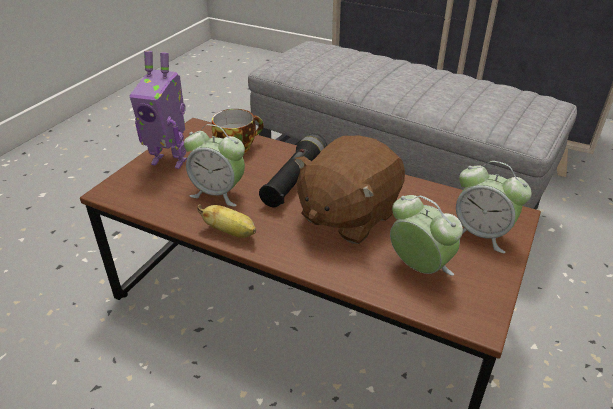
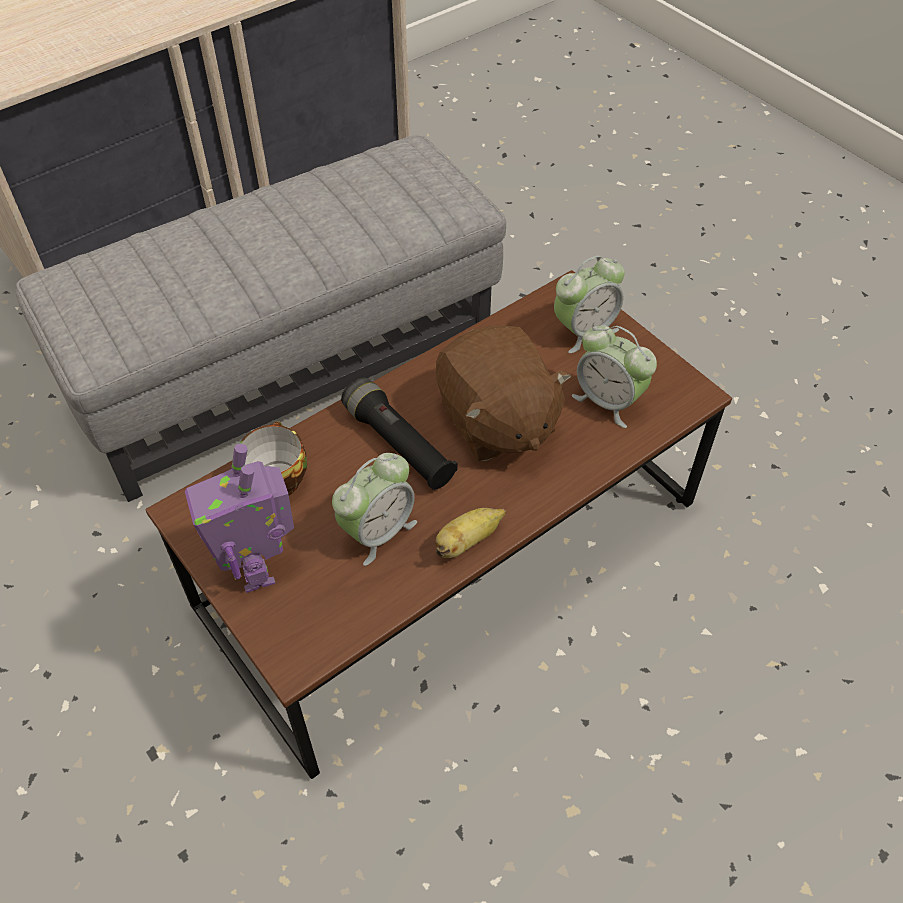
camera: 65 degrees left, 15 degrees up
toy robot [129,51,187,169] -> toy robot turned 120 degrees clockwise [185,444,294,593]
alarm clock [390,195,463,276] -> alarm clock turned 120 degrees counterclockwise [572,325,657,428]

